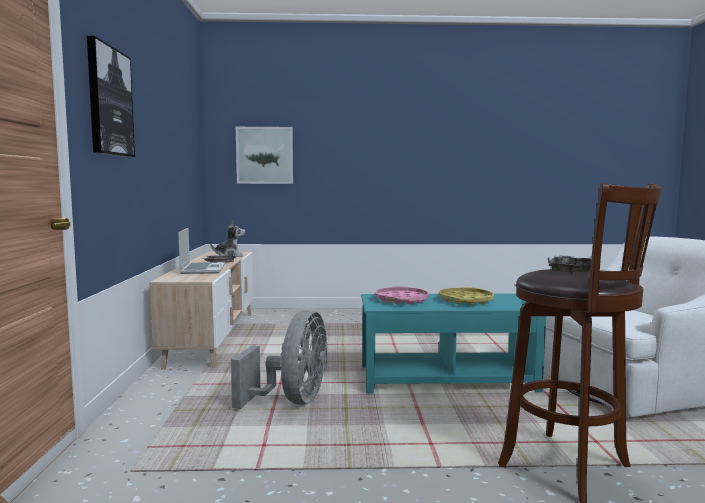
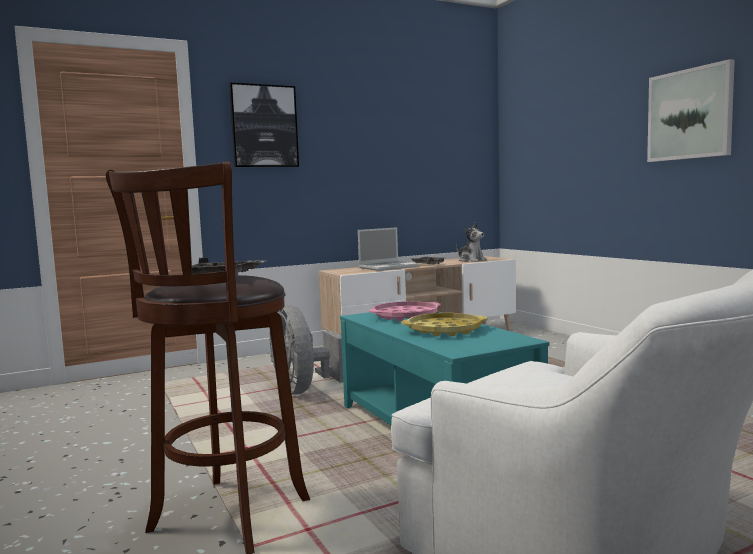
camera: 65 degrees right, 0 degrees up
grey fan [231,310,327,409] -> grey fan turned 75 degrees clockwise [269,305,343,395]
picture [236,127,293,184] -> picture moved to [647,59,735,162]

